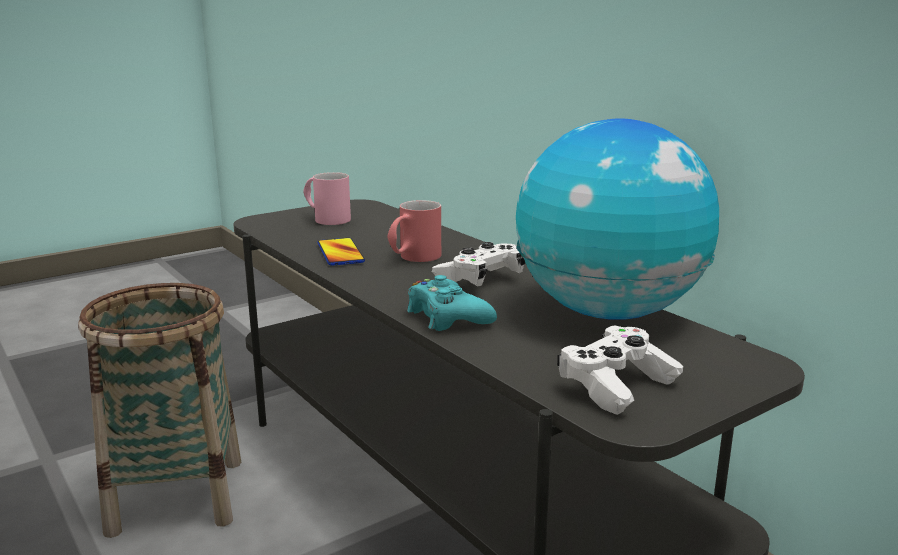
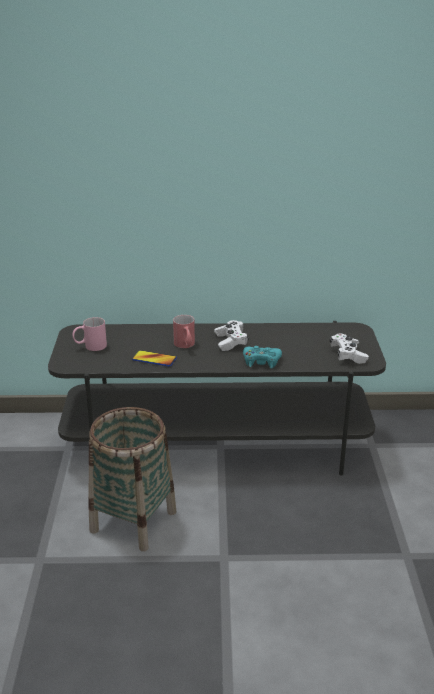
camera: 55 degrees left, 10 degrees up
globe [516,119,719,320] -> none

